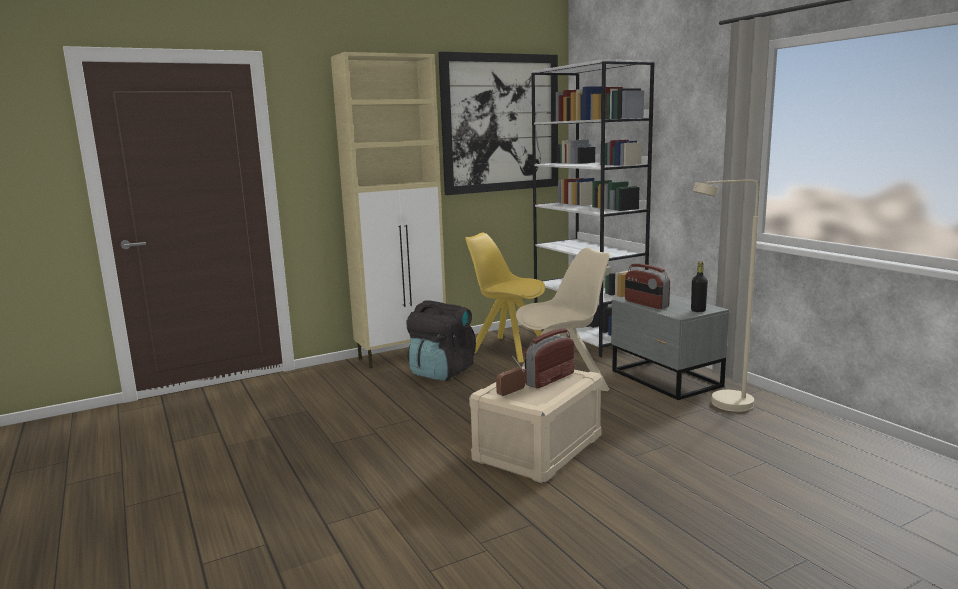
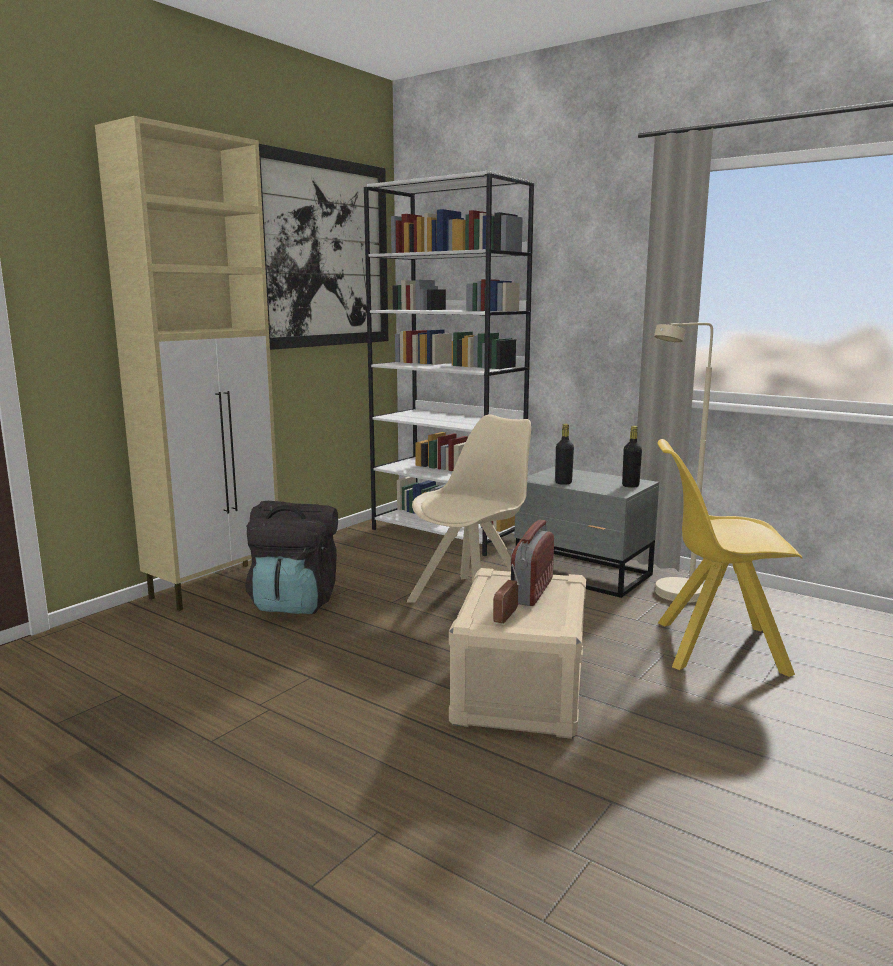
camera: 25 degrees left, 0 degrees up
yellow chair [465,233,545,362] -> yellow chair moved to [657,439,802,677]
radio [625,264,670,309] -> black bottle [555,423,574,485]

